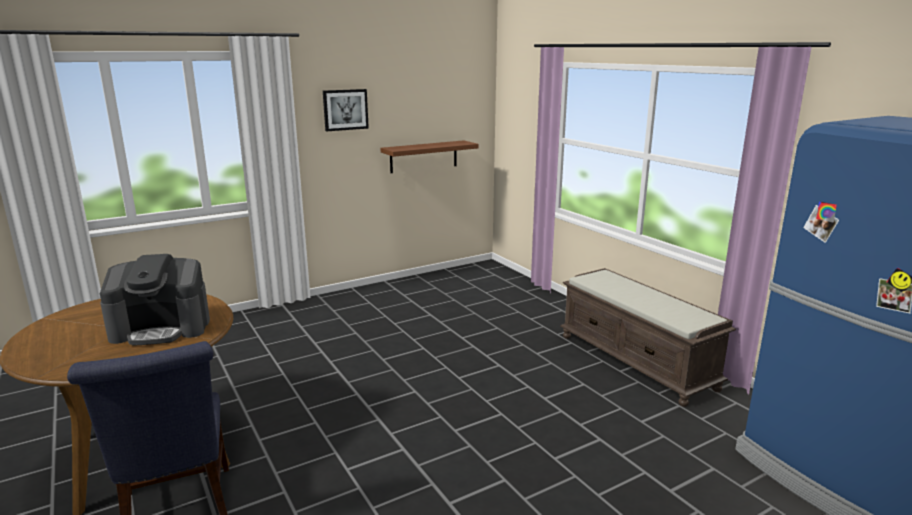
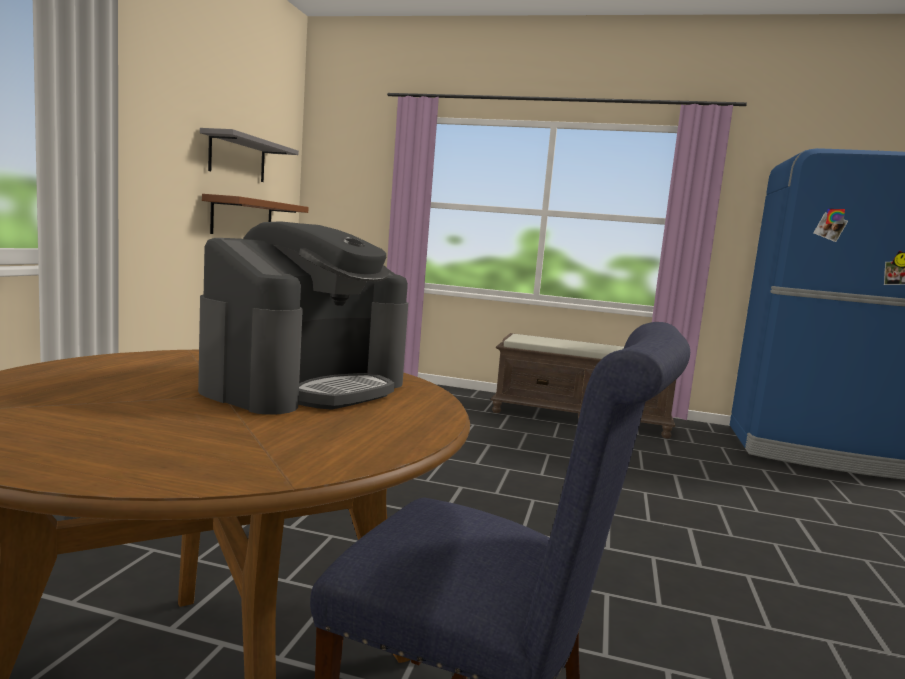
camera: 45 degrees left, 10 degrees down
picture [323,89,369,131] -> none
none -> grey shelf [200,128,299,182]

